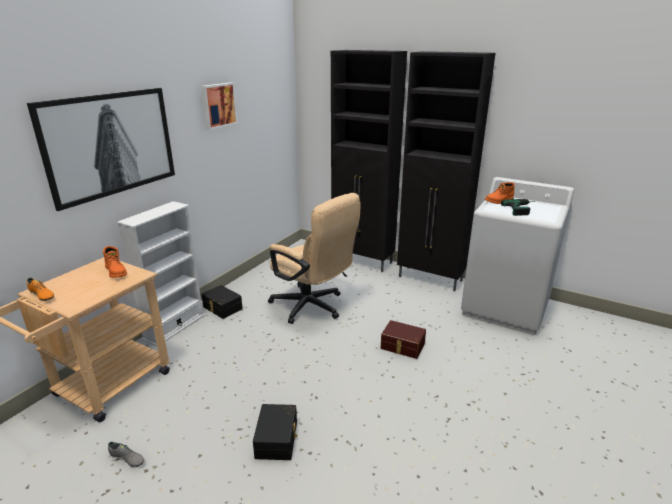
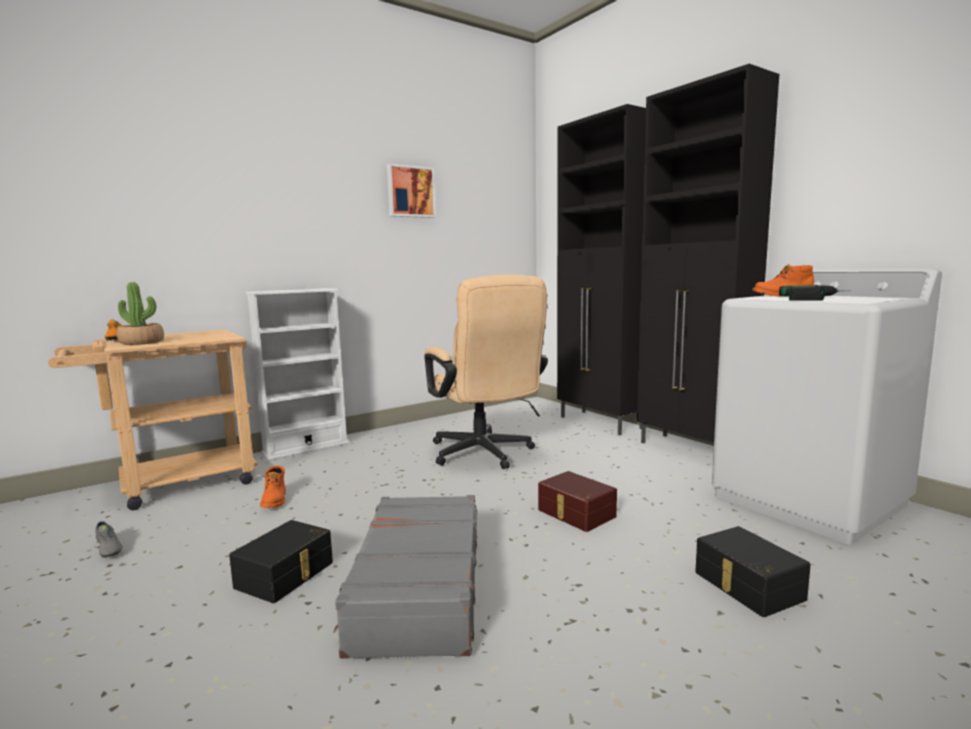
camera: 25 degrees right, 15 degrees down
picture [27,88,175,211] -> none
orange boot [103,246,127,278] -> orange boot moved to [260,465,286,508]
black storage box [202,285,243,319] -> black storage box moved to [695,526,811,617]
none -> potted plant [117,282,164,345]
none -> grey suitcase [333,495,477,659]

